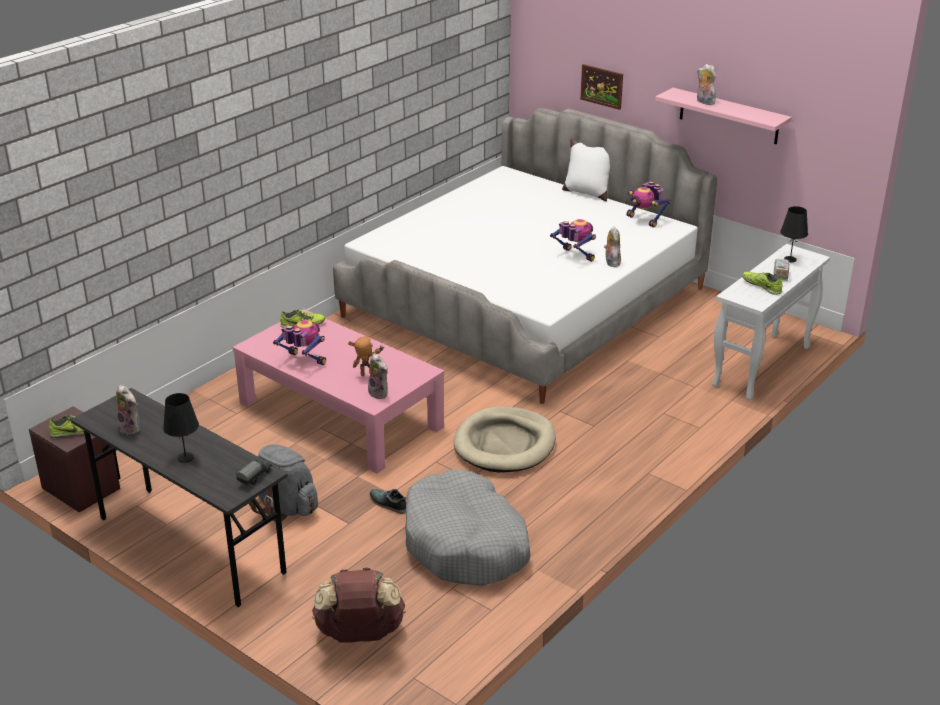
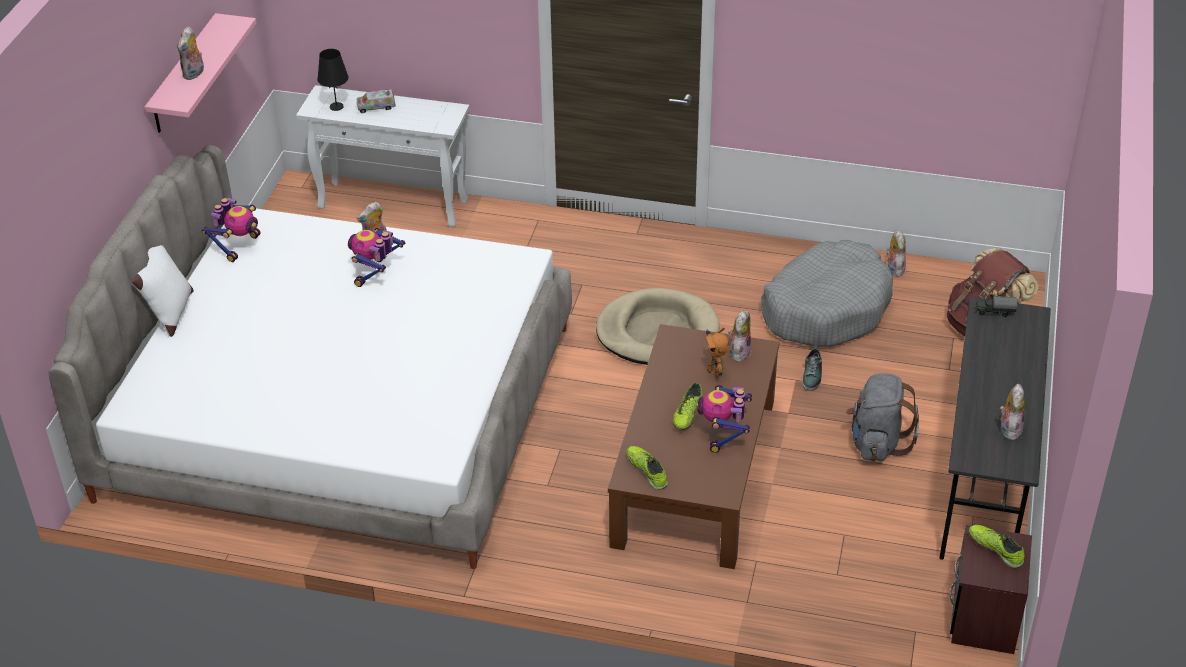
camera: 115 degrees left, 10 degrees up
black table lamp [163,393,199,463] -> none
pink coffee table [232,309,445,473] -> brown coffee table [608,324,780,569]
picture [580,64,623,110] -> none
shoe [742,272,782,295] -> shoe moved to [673,383,702,430]
none -> plush toy [886,231,906,277]

